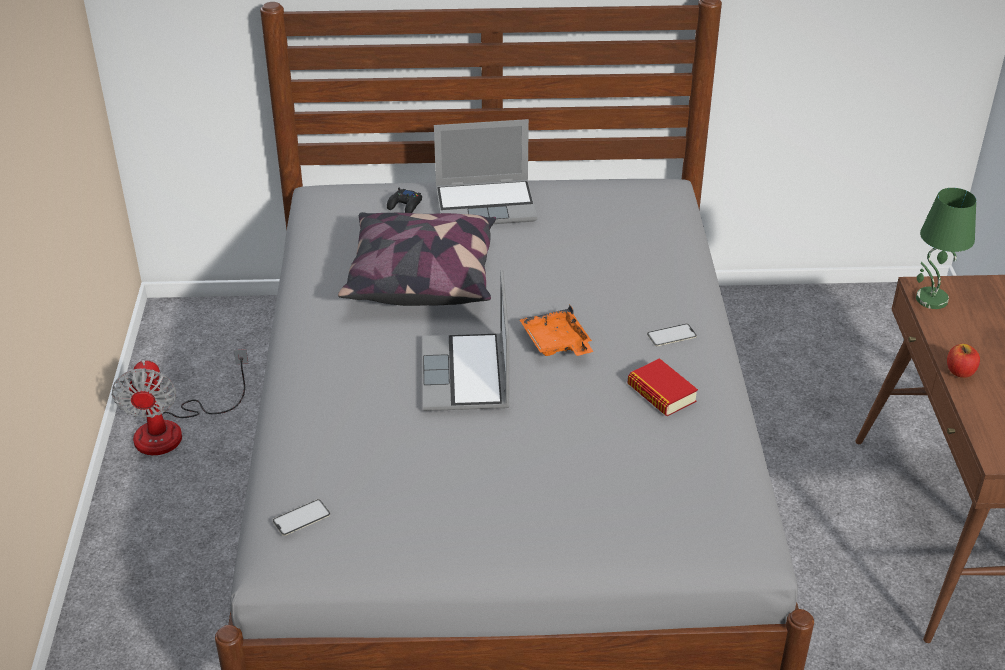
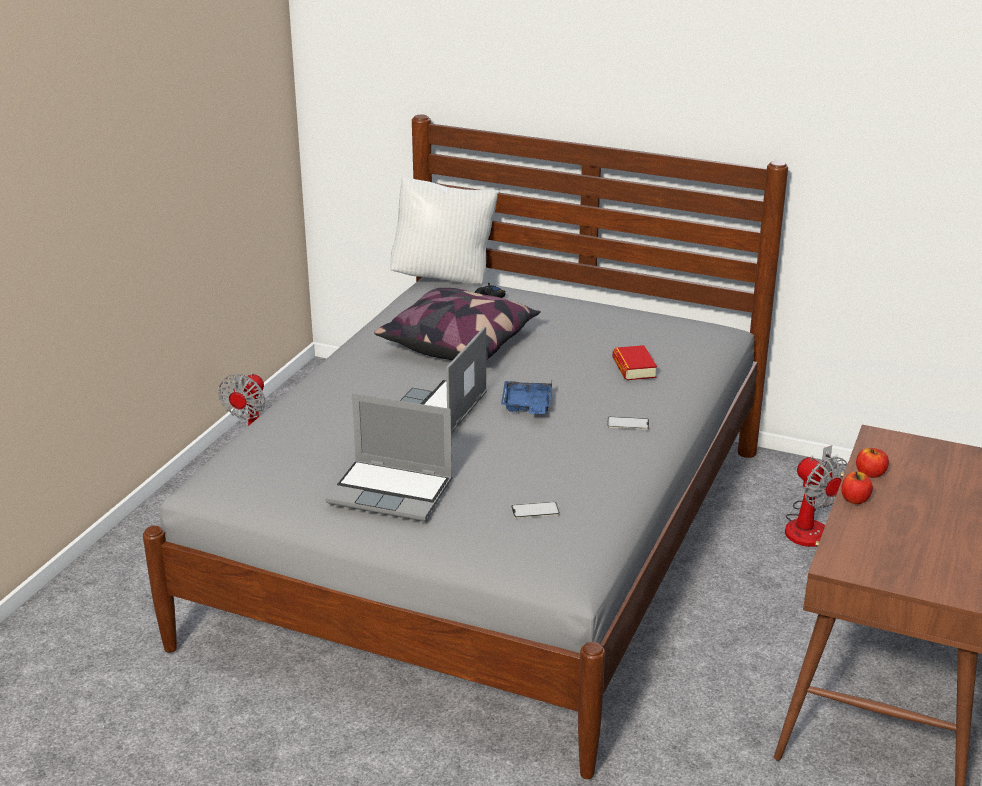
camera: 25 degrees right, 10 degrees down
phone [273,499,330,536] -> phone moved to [511,502,560,518]
laptop [434,119,537,224] -> laptop moved to [325,393,453,521]
orange tray [519,305,594,356] -> blue tray [501,381,552,414]
book [628,358,698,416] -> book moved to [613,345,657,380]
green table lamp [916,188,976,309] -> none
none -> white pillow [390,176,500,284]
none -> fan [785,445,847,547]
none -> apple [856,448,889,478]

